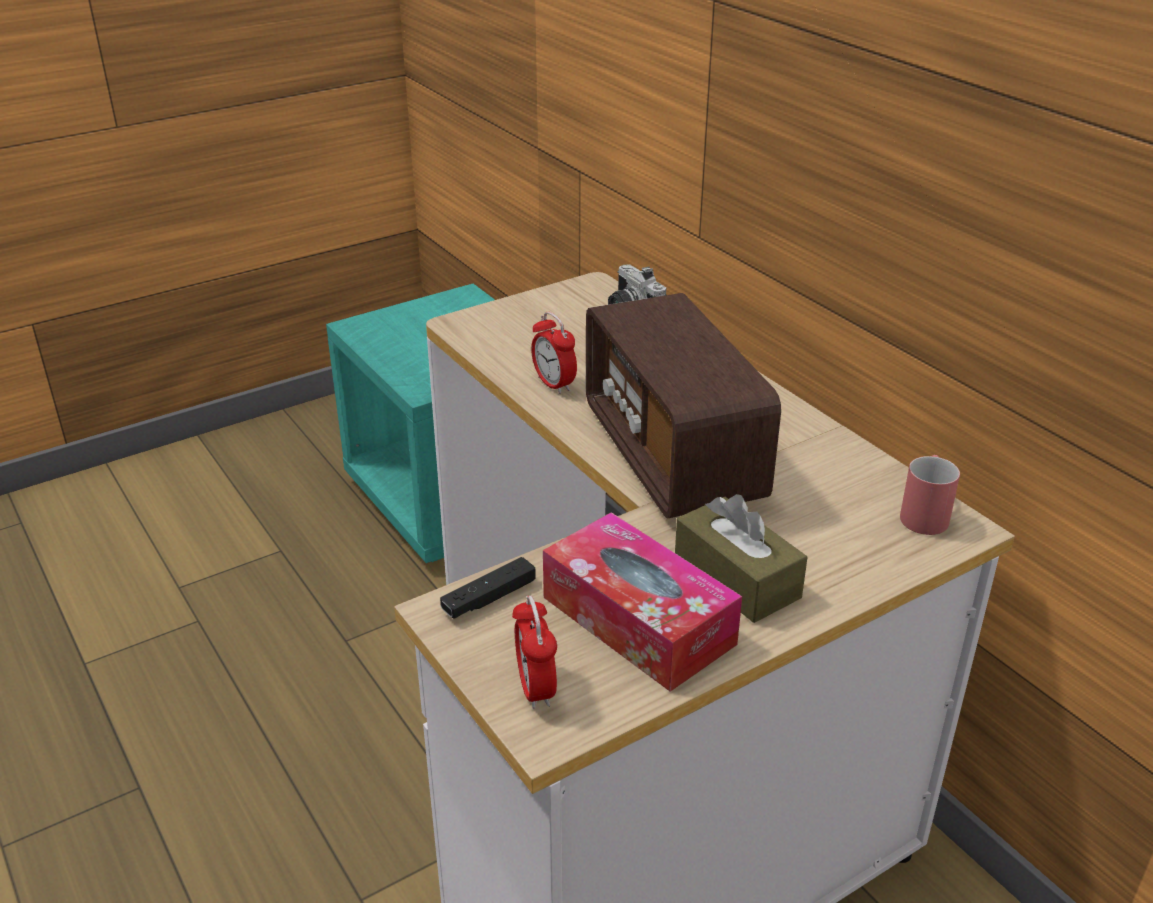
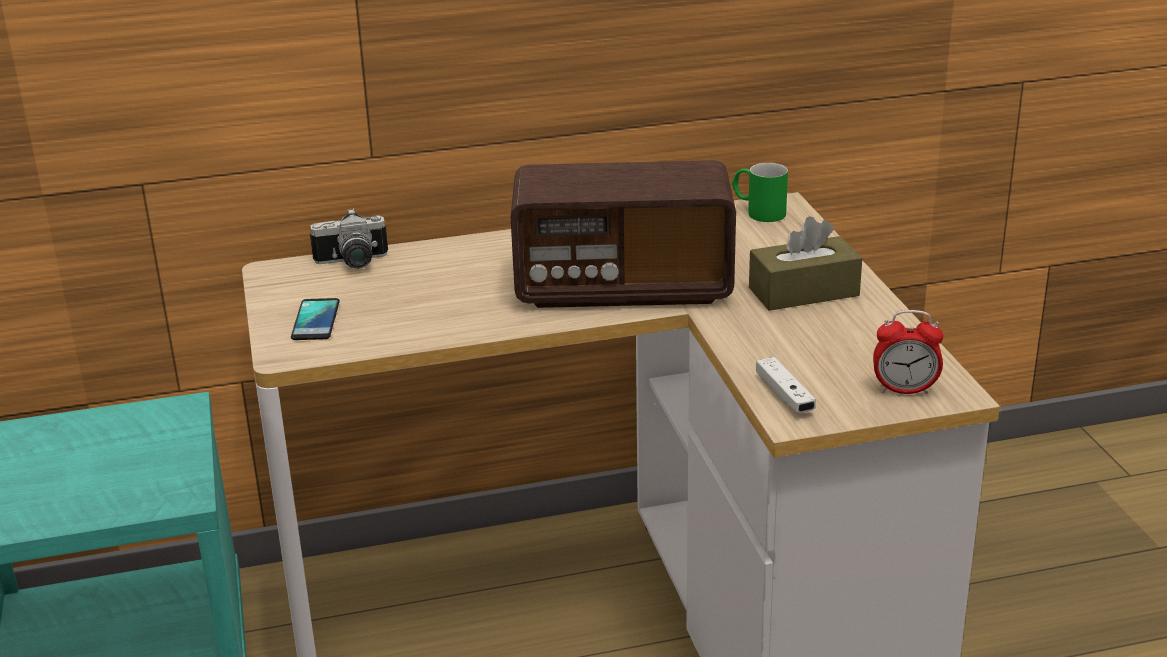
camera: 70 degrees left, 5 degrees down
black game controller [440,557,536,619] -> white game controller [756,357,816,413]
alarm clock [531,312,577,394] -> none
tissue box [543,512,742,692] -> none
red mug [900,455,960,535] -> green mug [732,163,788,222]
none -> phone [291,298,340,340]

